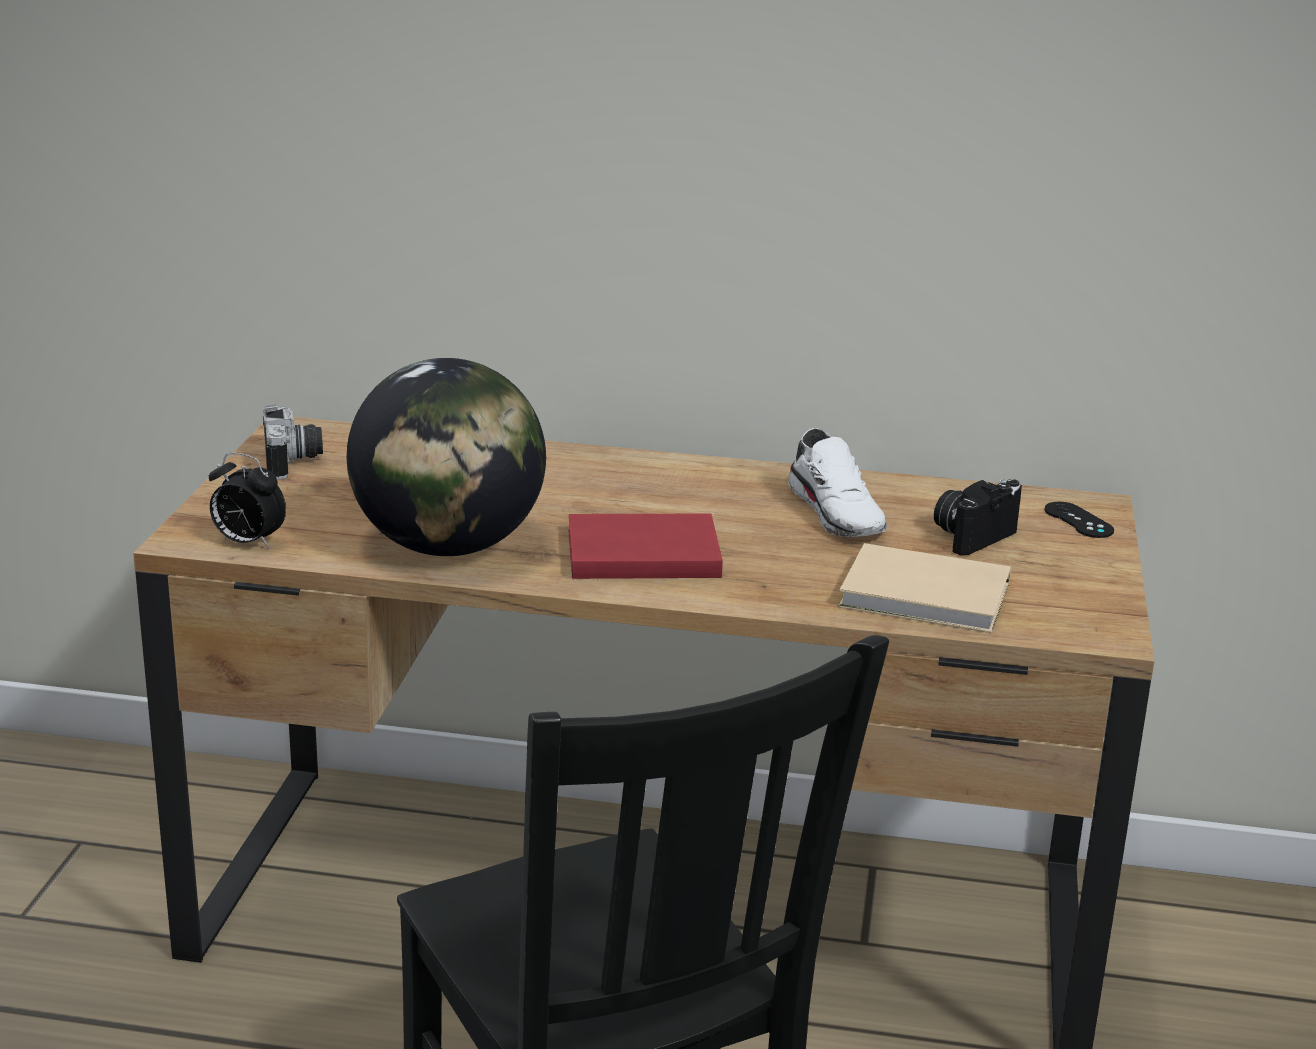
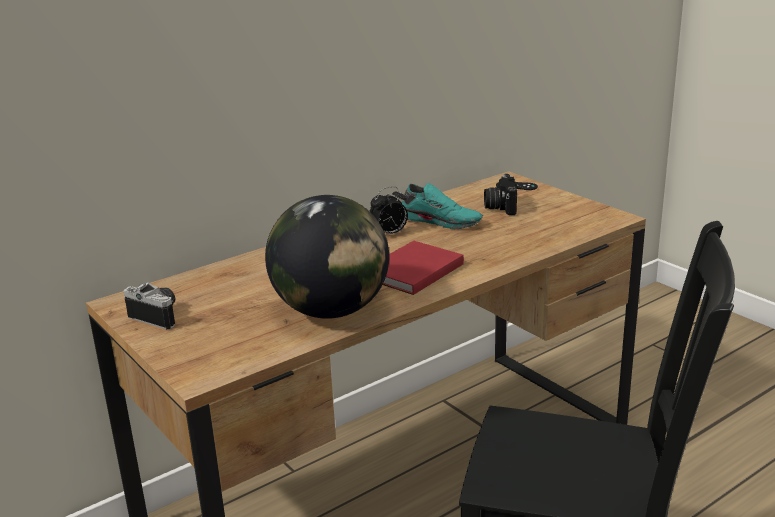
camera: 45 degrees left, 0 degrees up
alarm clock [209,453,286,548] -> alarm clock moved to [370,186,408,234]
white shoe [788,428,887,537] -> turquoise shoe [401,183,483,229]
beige book [838,543,1011,633] -> none

